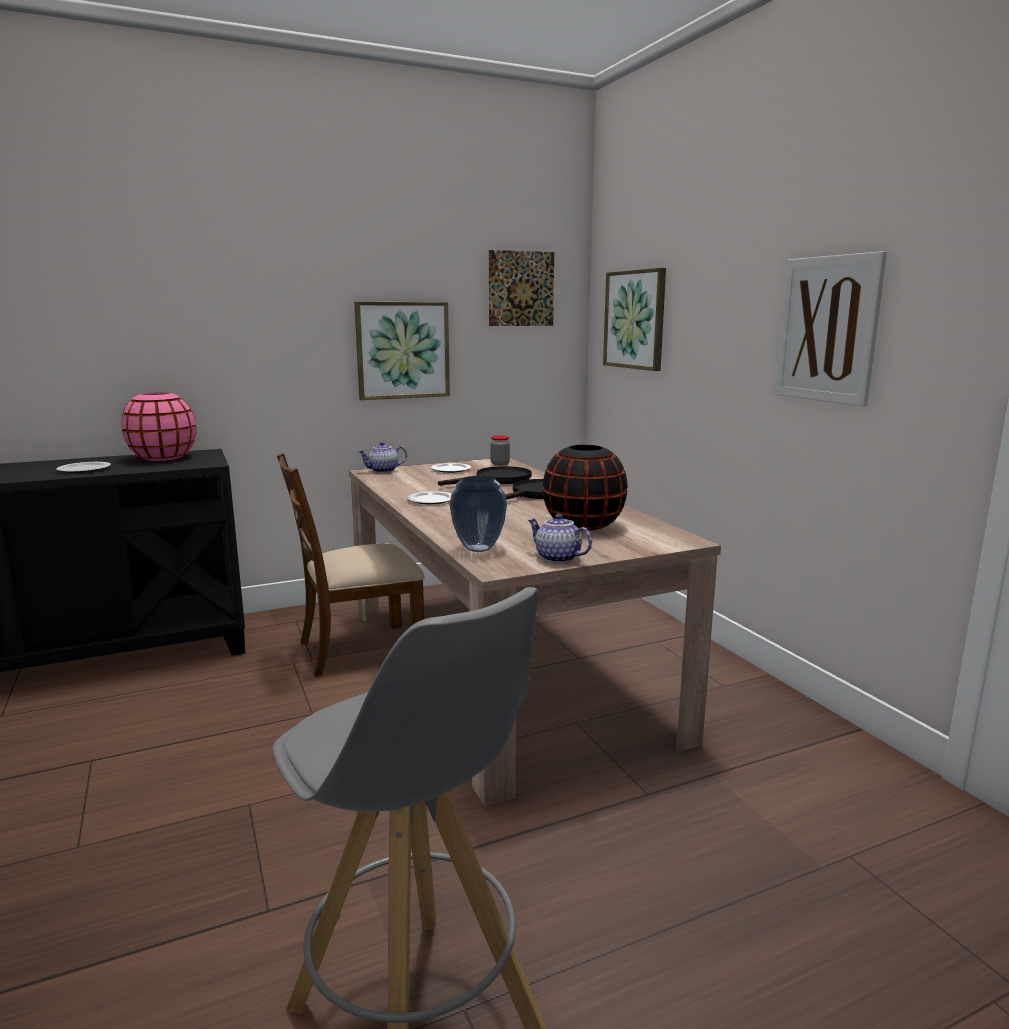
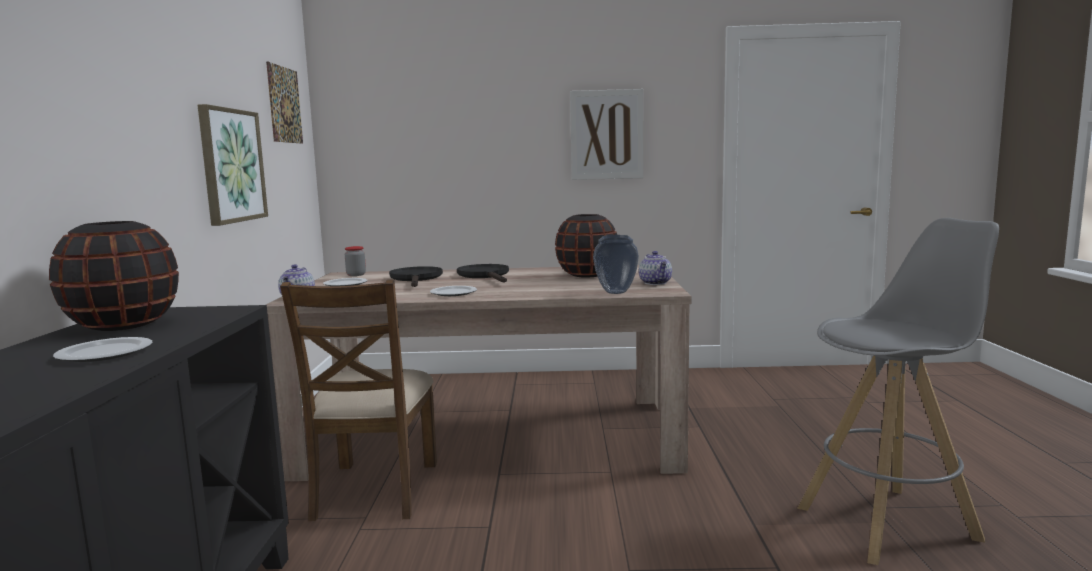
camera: 65 degrees left, 5 degrees down
pink vase [121,392,197,461] -> black vase [49,221,179,331]
teapot [528,514,592,563] -> teapot turned 75 degrees counterclockwise [639,251,672,285]
picture [603,268,666,371] -> none

